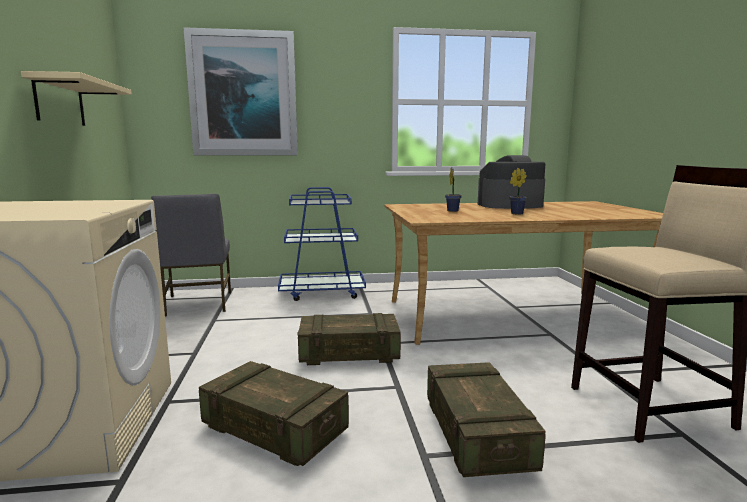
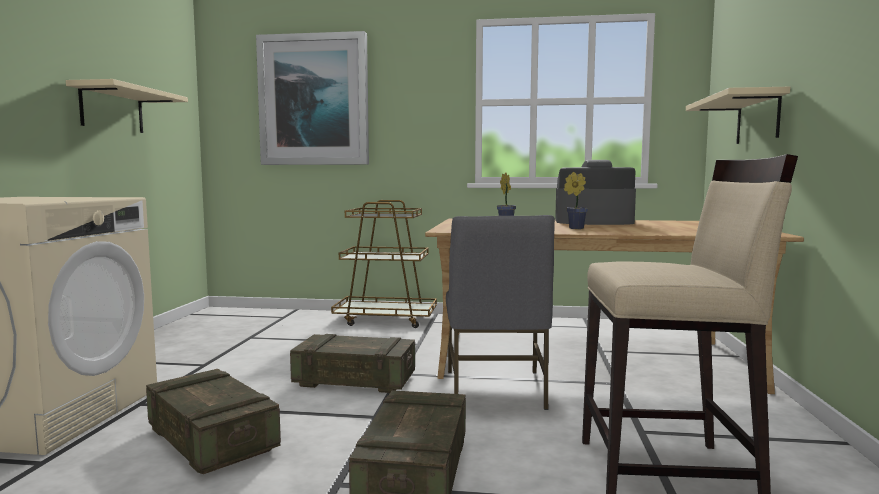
camera: 15 degrees right, 5 degrees down
grey chair [151,194,231,316] -> grey chair moved to [446,215,555,410]
blue cart [278,187,366,301] -> brown cart [331,200,437,328]
none -> beige shelf [686,87,790,144]

